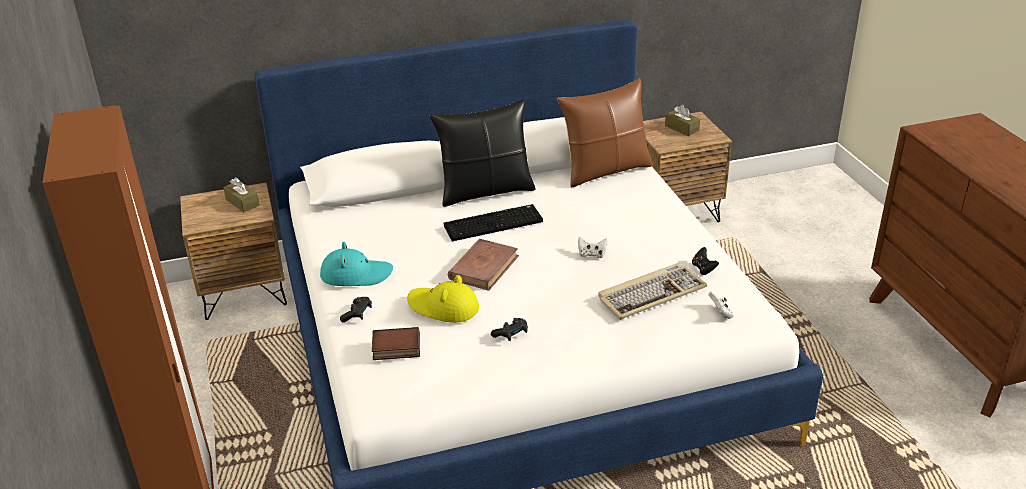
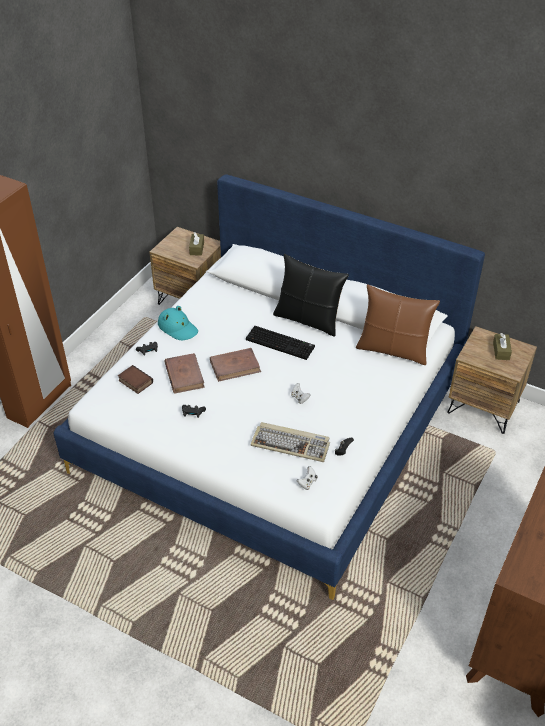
camera: 45 degrees right, 10 degrees up
yellow hat [407,275,479,323] -> brown book [164,353,205,394]

